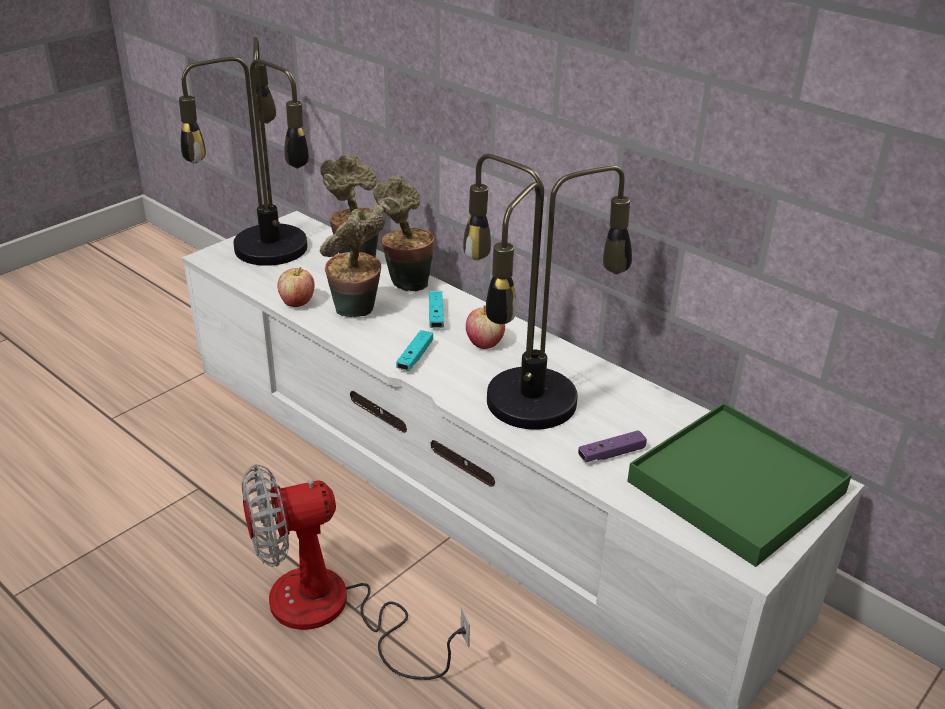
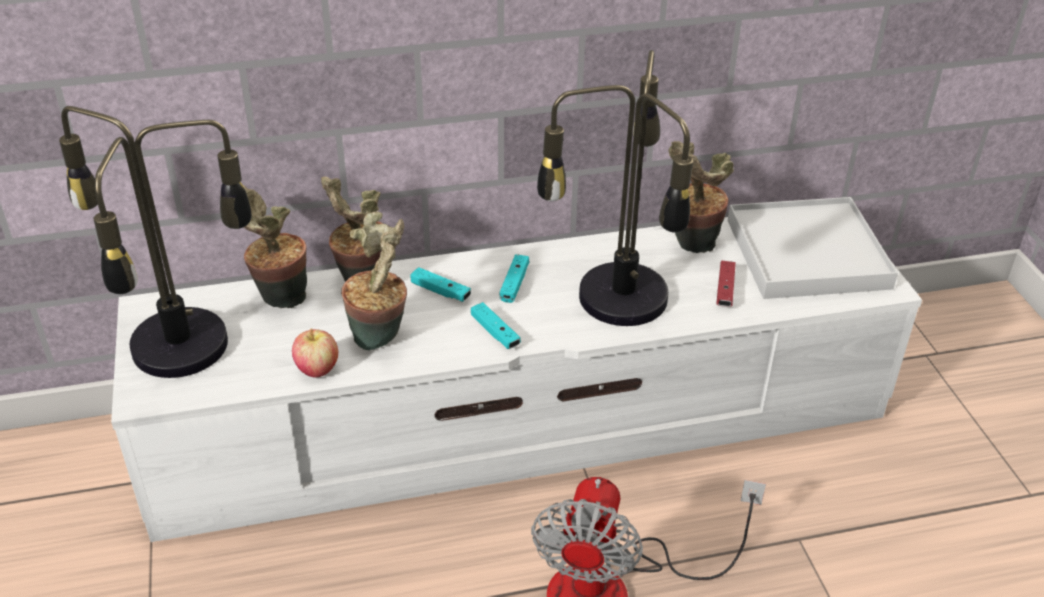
camera: 55 degrees left, 5 degrees up
apple [466,305,505,349] -> turquoise game controller [500,254,529,303]
purple game controller [578,430,647,463] -> red game controller [716,261,736,307]
green tray [627,403,852,567] -> white tray [728,197,898,299]
none -> potted plant [668,141,734,253]

